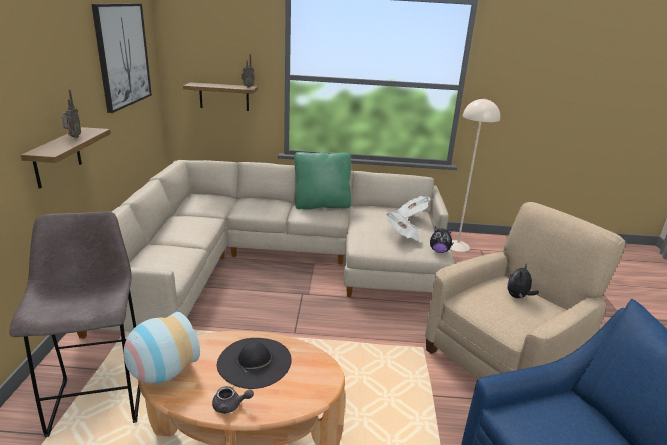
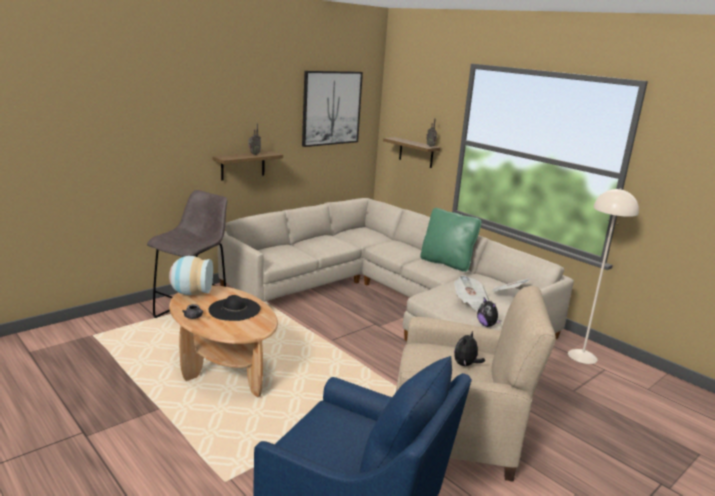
camera: 45 degrees right, 5 degrees down
plush toy [507,265,539,299] -> plush toy turned 45 degrees counterclockwise [454,331,485,366]

